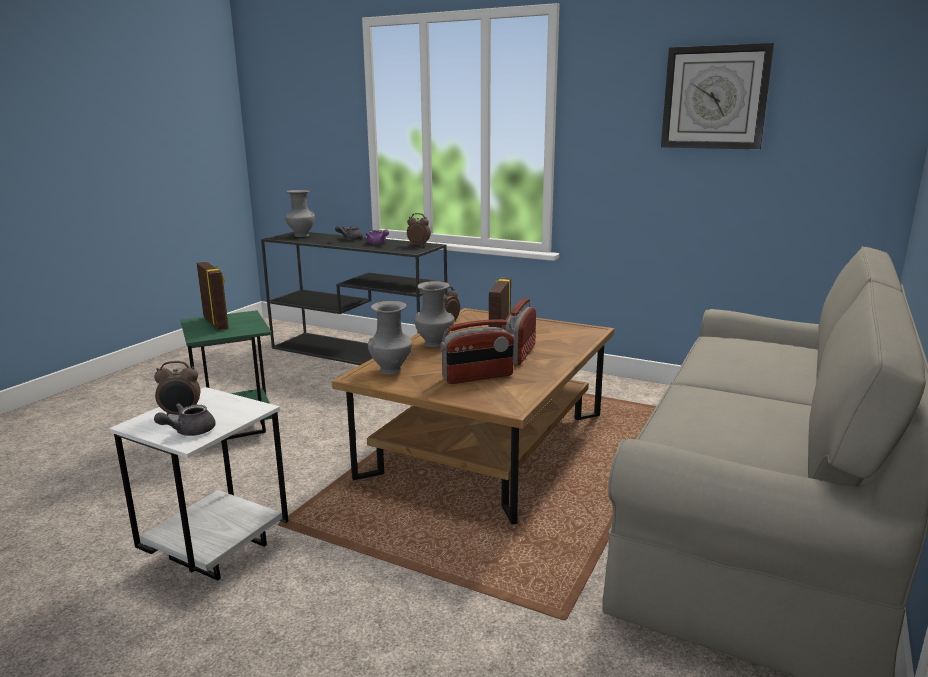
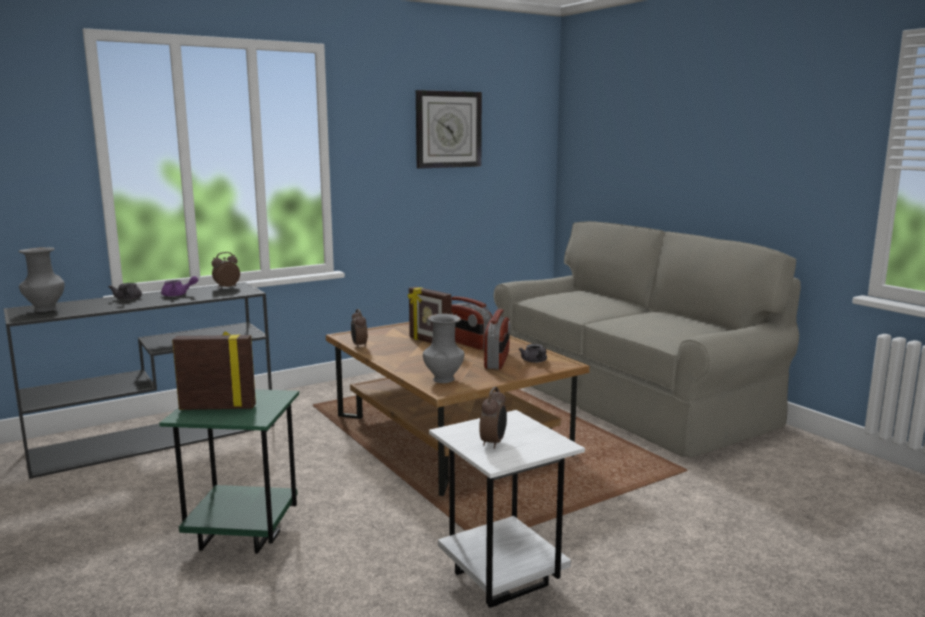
camera: 60 degrees left, 5 degrees down
grey teapot [154,403,216,436] -> grey teapot moved to [519,344,547,363]
grey vase [414,281,454,347] -> none

